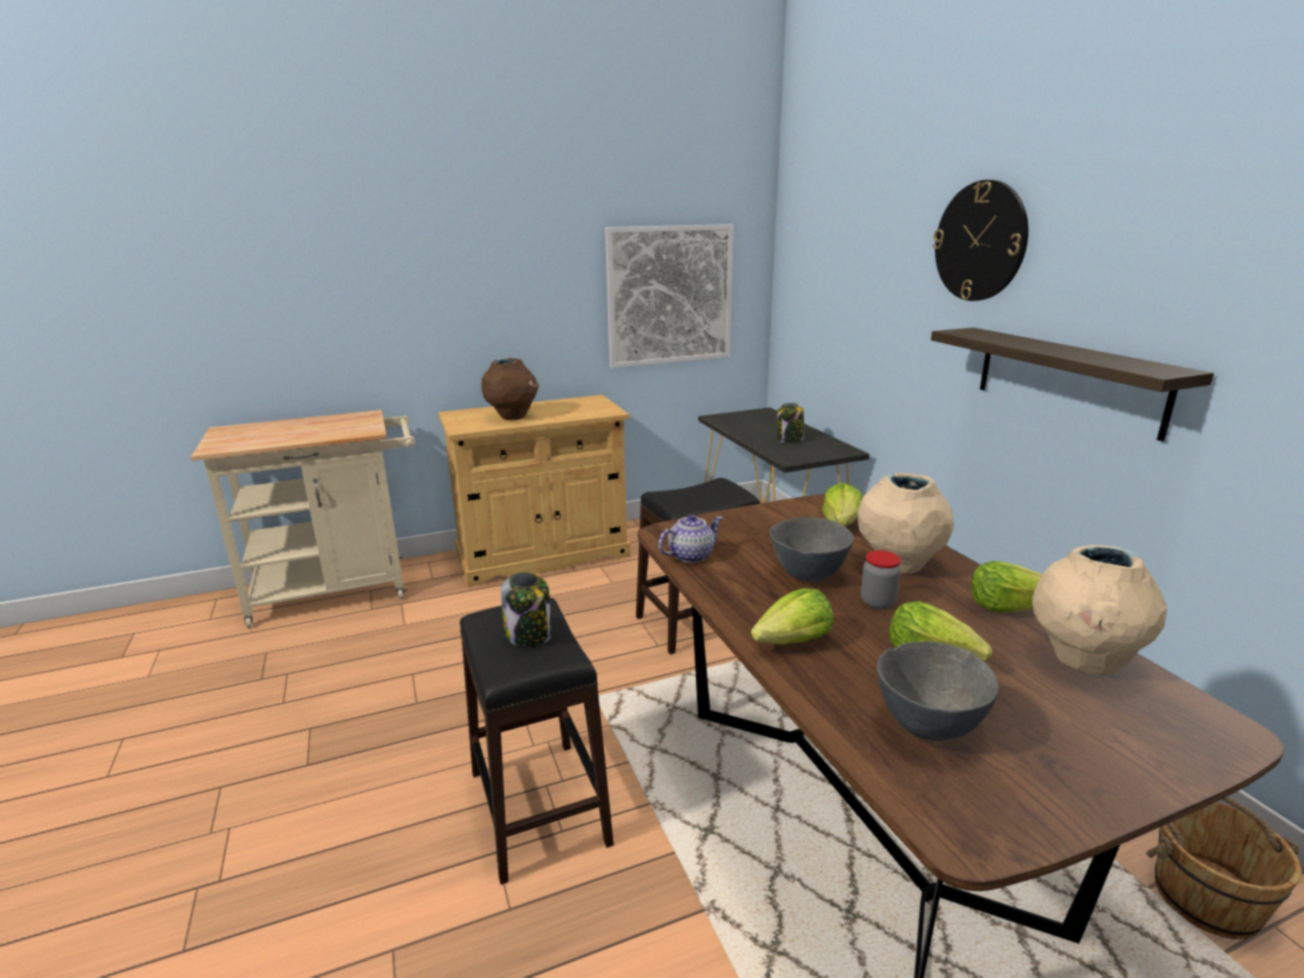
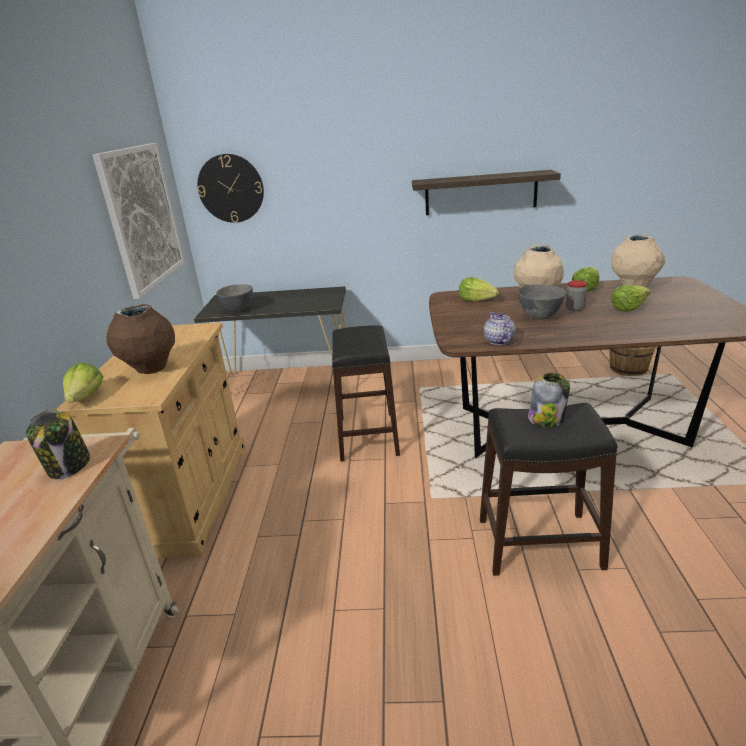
camera: 65 degrees left, 5 degrees up
lettuce [751,588,834,644] -> lettuce moved to [63,363,104,403]
jar [777,403,804,443] -> jar moved to [26,409,90,479]
grey bowl [877,641,999,741] -> grey bowl moved to [216,284,253,312]
wall clock [933,180,1028,301] -> wall clock moved to [198,154,264,223]

